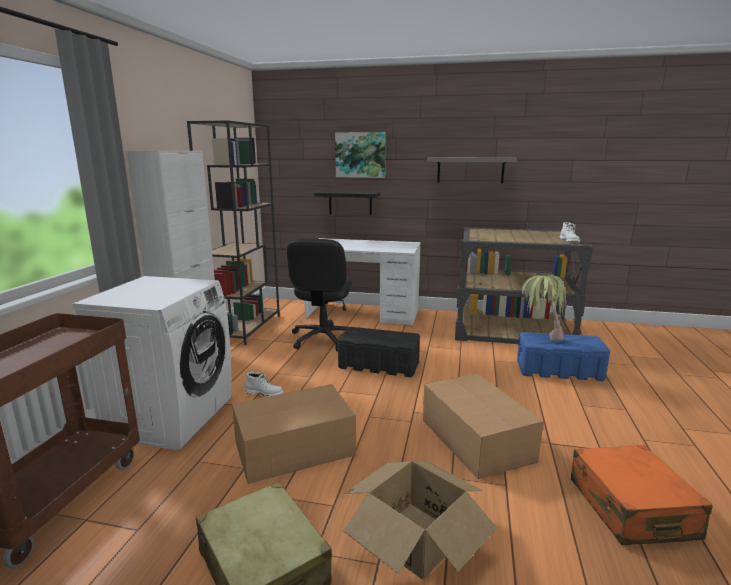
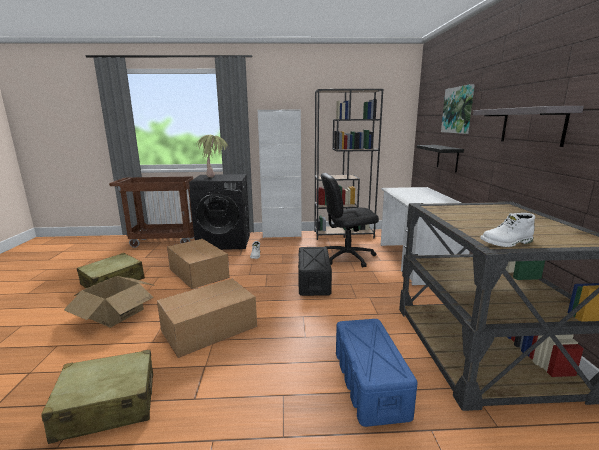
camera: 75 degrees right, 0 degrees up
white washing machine [73,276,231,450] -> black washing machine [189,174,250,250]
potted plant [522,275,566,342] -> potted plant moved to [197,135,229,178]
orange suitcase [571,445,712,545] -> beige suitcase [41,350,153,444]

